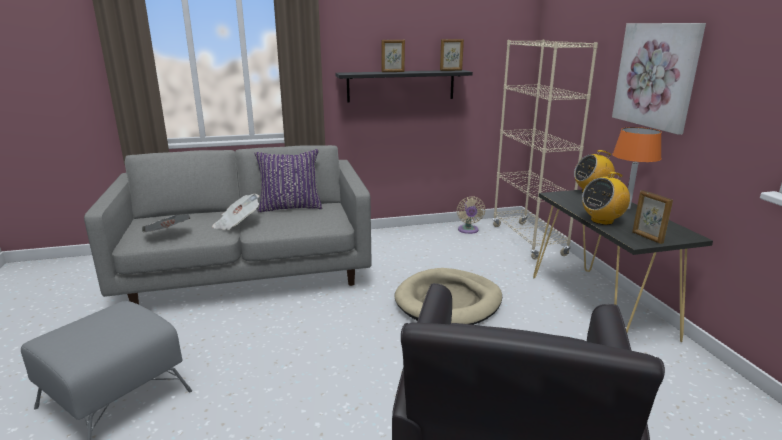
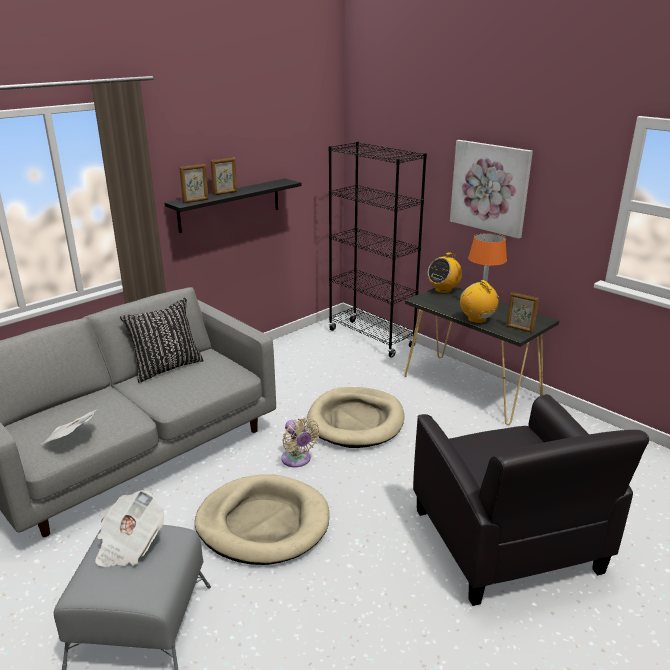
camera: 30 degrees left, 5 degrees up
newspaper [212,194,259,230] -> newspaper moved to [95,490,164,567]
purple pillow [255,149,323,212] -> black pillow [120,298,204,383]
picture frame [440,39,464,71] -> picture frame moved to [179,164,209,203]
beige fan [457,196,485,234] -> beige fan moved to [281,418,320,468]
beige bookcase [492,40,598,260] -> black bookcase [329,141,427,358]
radio [582,172,630,225] -> radio turned 120 degrees clockwise [460,280,499,324]
none -> beige dog bed [195,474,329,565]

